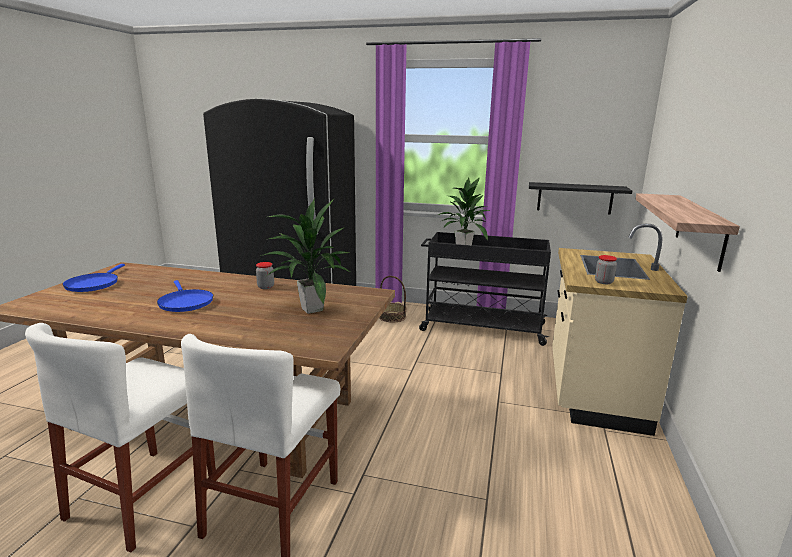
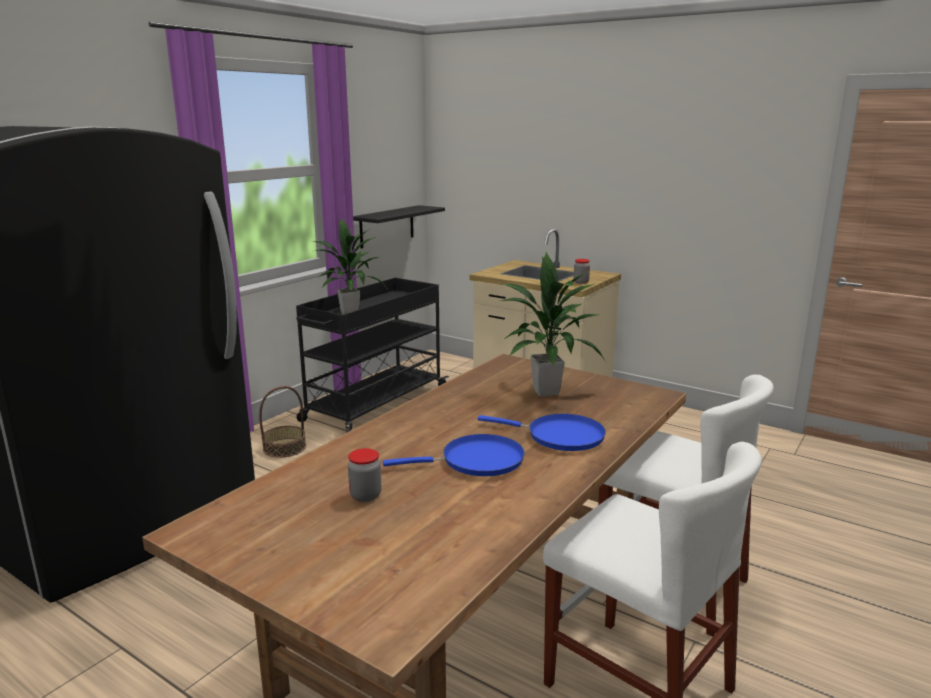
camera: 70 degrees left, 0 degrees up
blue frying pan [62,264,125,292] -> blue frying pan moved to [478,414,606,451]
jar [256,262,274,289] -> jar moved to [348,448,381,502]
shelf [635,193,740,272] -> none

